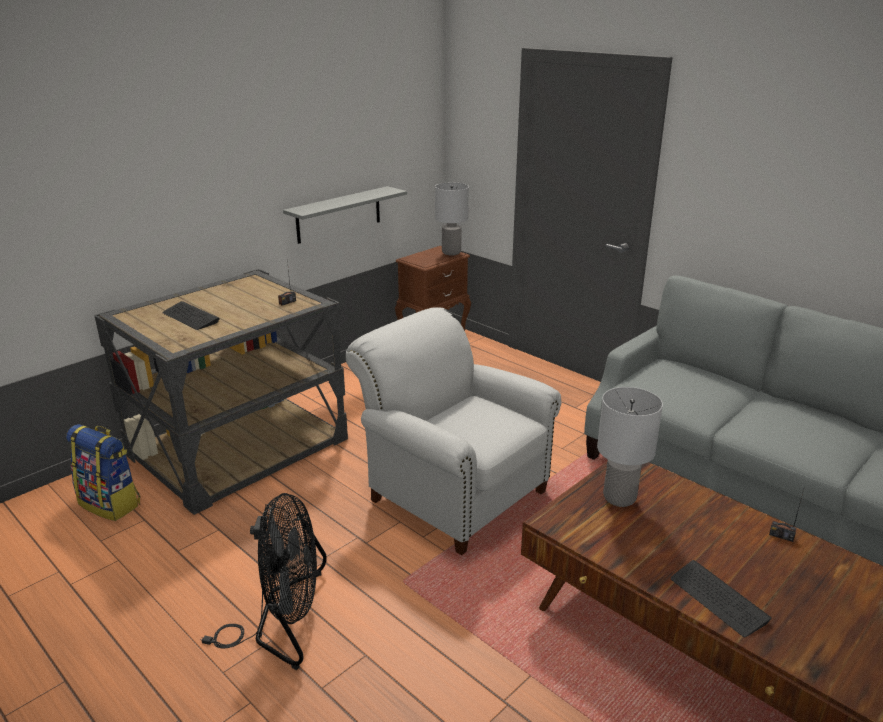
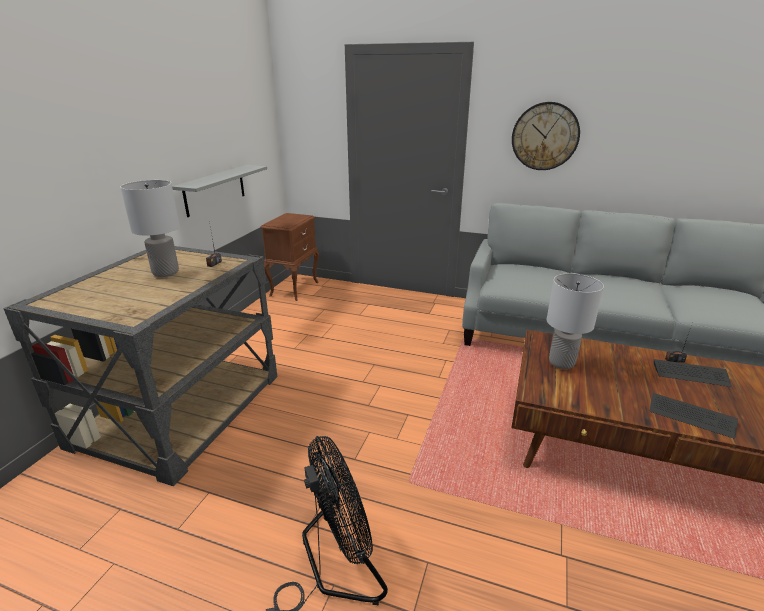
camera: 25 degrees left, 0 degrees up
backpack [66,424,140,521] -> none
keyboard [163,301,220,330] -> keyboard moved to [654,359,731,387]
white armchair [346,307,561,555] -> none
grey table lamp [435,182,469,256] -> grey table lamp moved to [120,180,180,277]
none -> wall clock [512,102,580,170]

